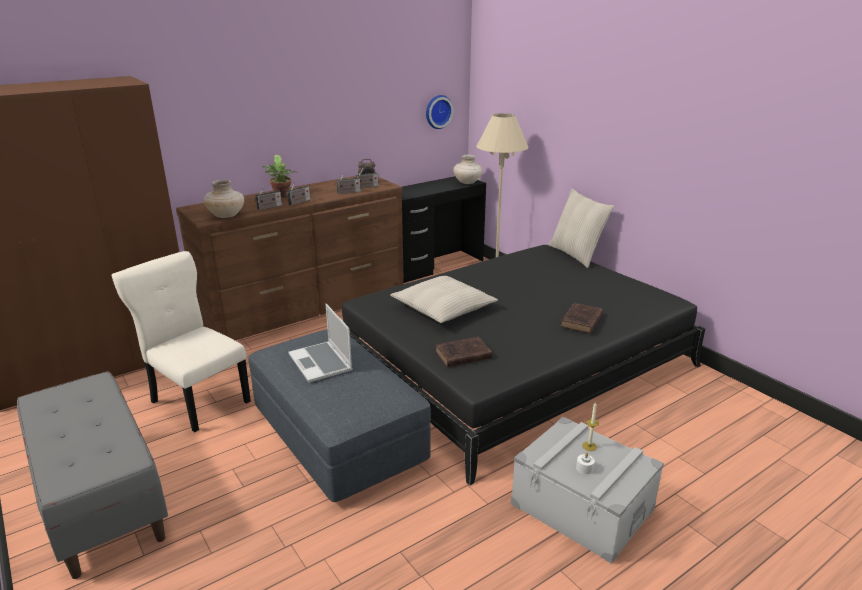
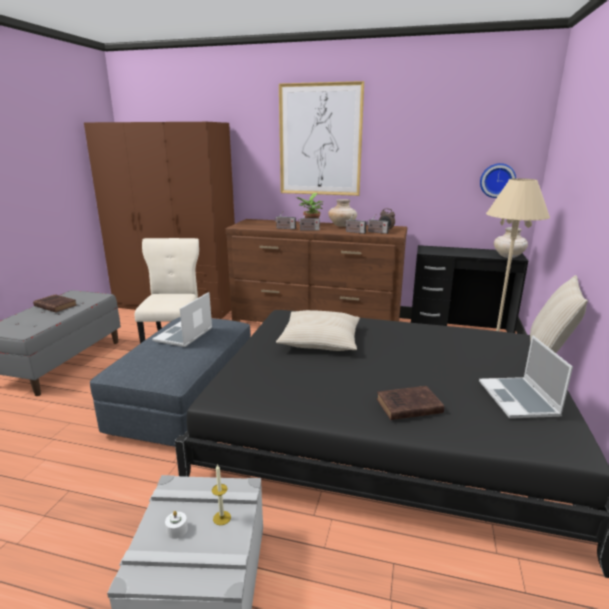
camera: 50 degrees right, 5 degrees down
beige vase [204,179,244,218] -> beige vase moved to [328,199,357,227]
brown book [435,337,492,367] -> brown book moved to [33,294,77,312]
none -> picture [279,81,364,196]
none -> laptop [479,335,573,418]

